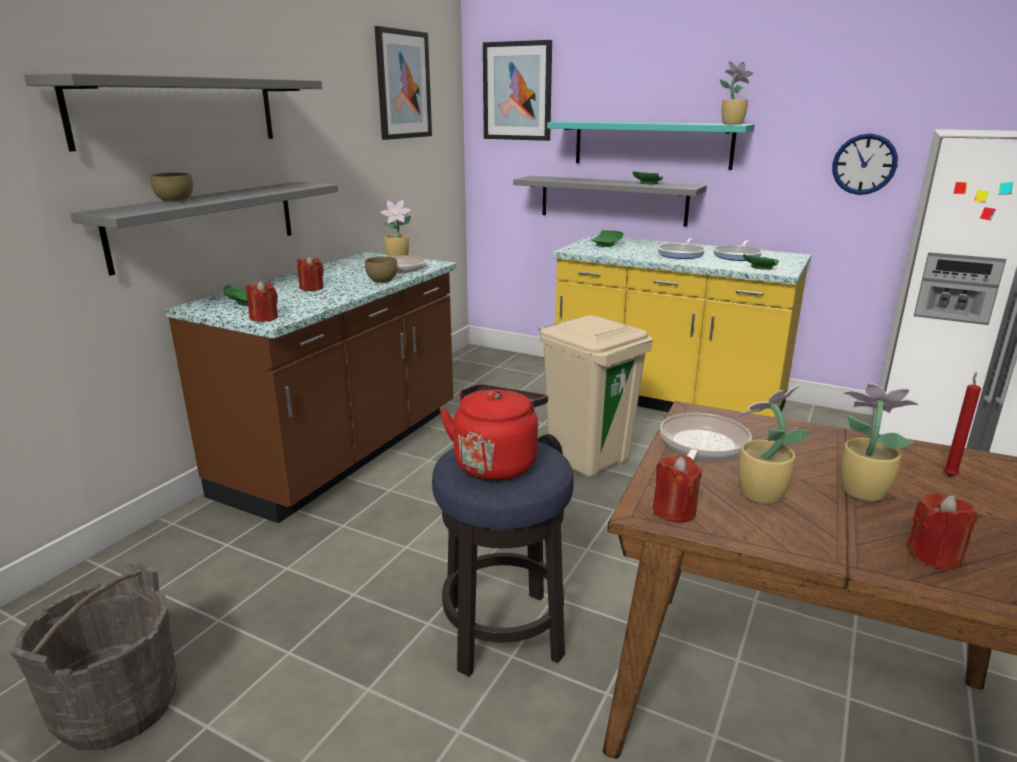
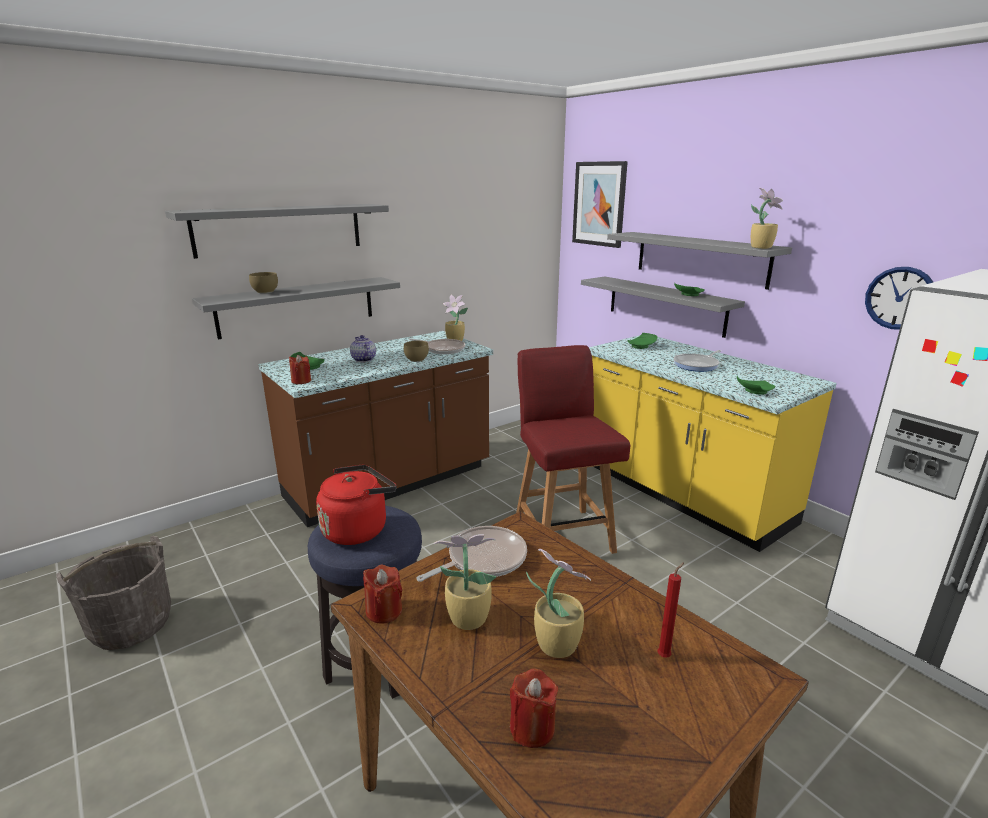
camera: 25 degrees right, 0 degrees up
red candle [297,255,324,291] -> teapot [350,335,376,362]
picture [375,26,432,140] -> none
beige trash can [538,315,653,477] -> red chair [516,345,630,554]
turquoise shelf [547,121,755,170] -> grey shelf [607,232,792,290]
frying pan [713,240,762,261] -> none

